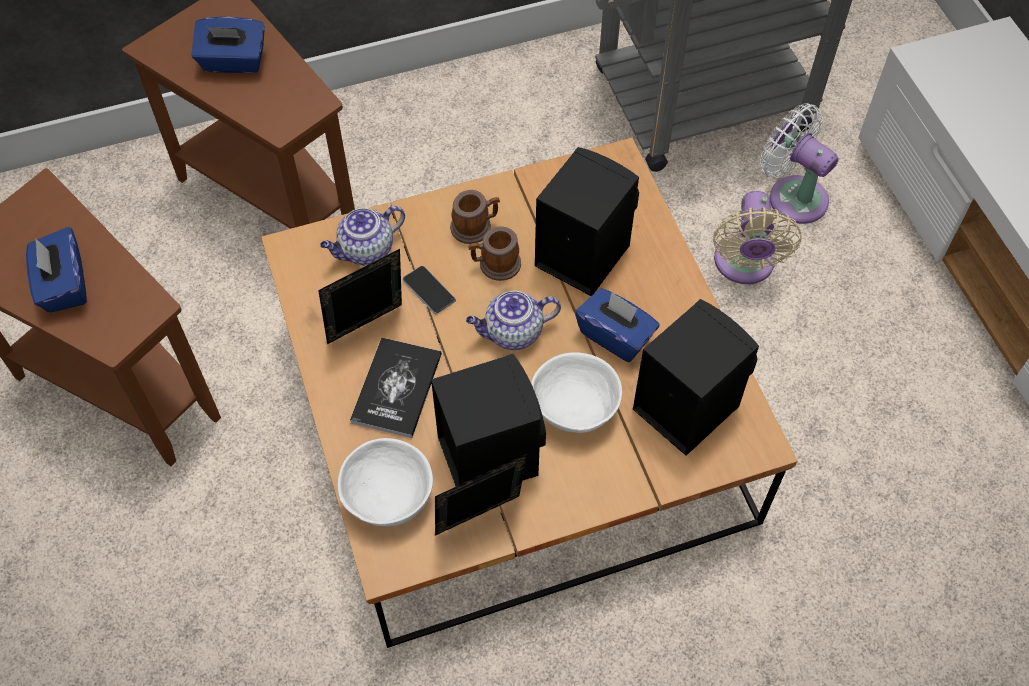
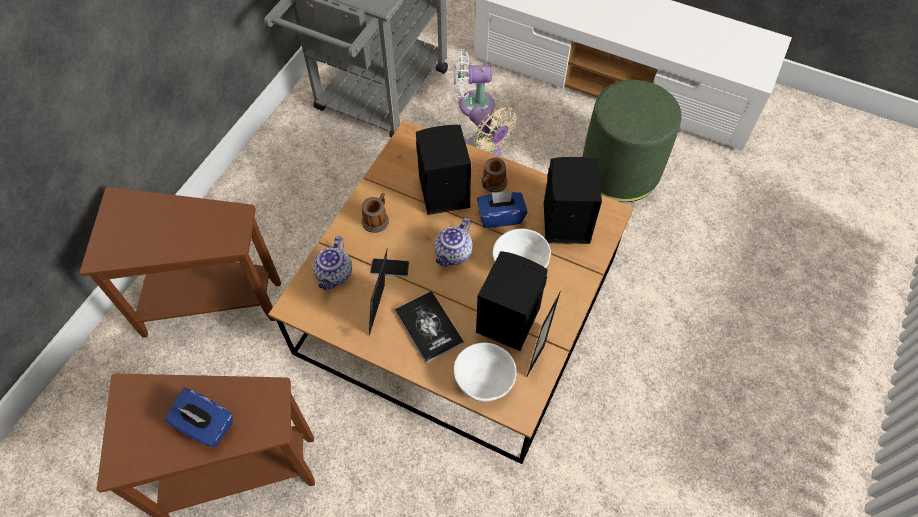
camera: 45 degrees left, 0 degrees up
blue tissue box [191,17,265,73] -> none
mug [468,226,521,281] -> mug moved to [481,157,507,192]
none -> green ottoman [583,80,682,202]

